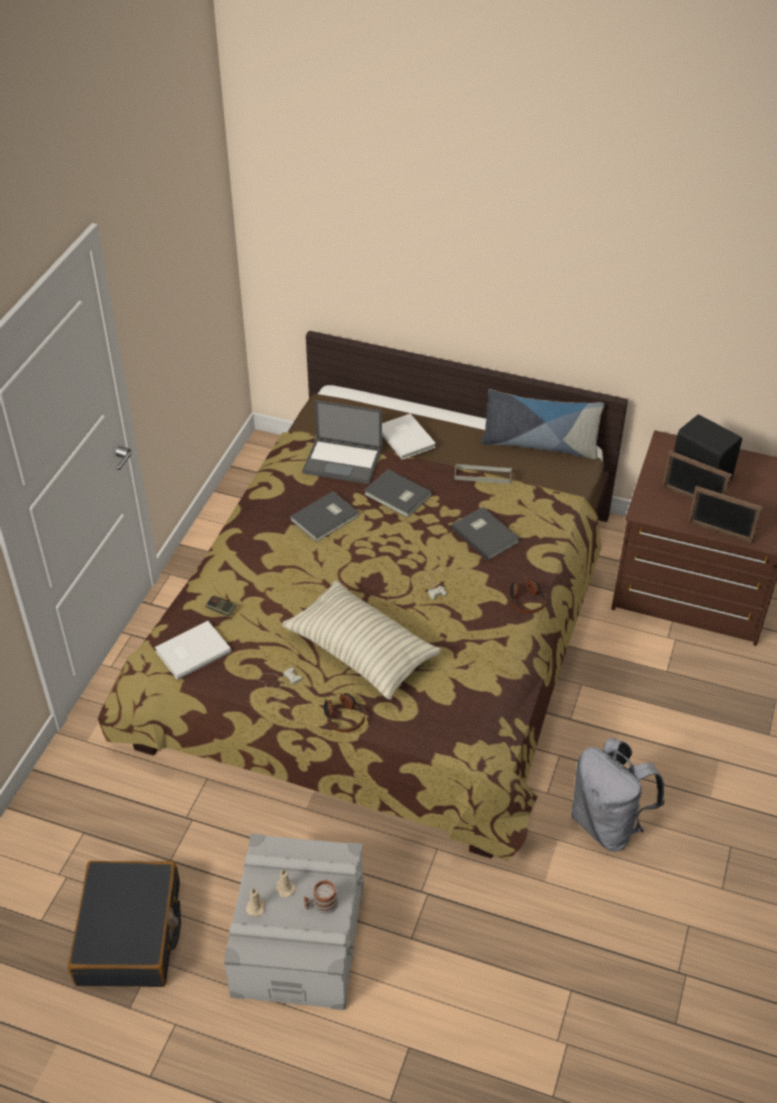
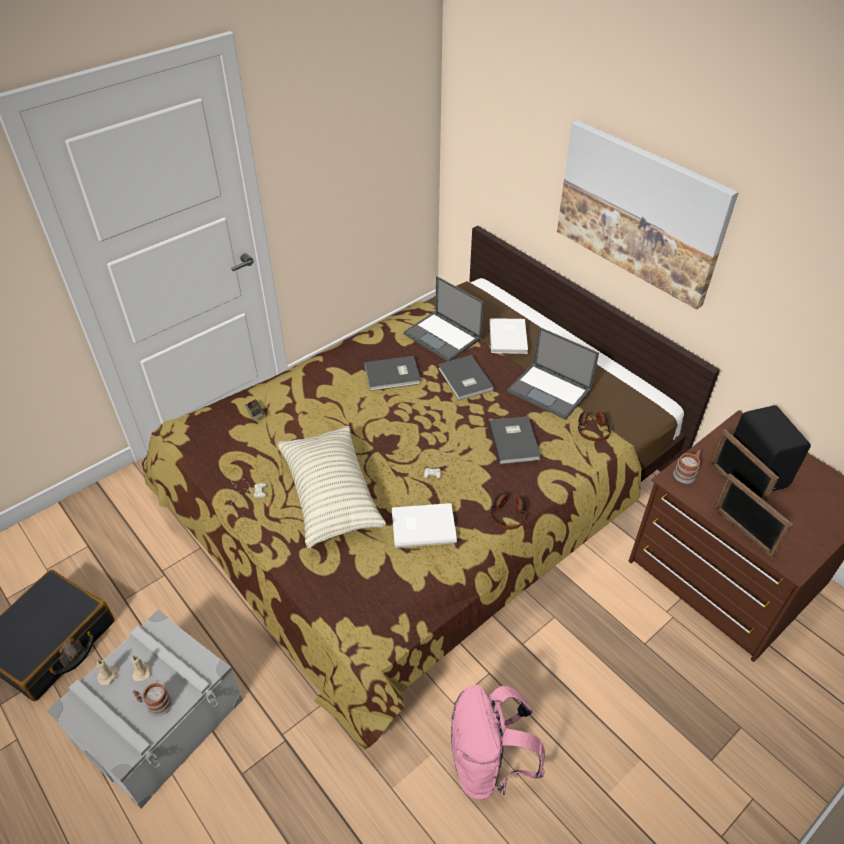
camera: 30 degrees right, 0 degrees up
white book [155,621,231,680] -> white book moved to [392,503,457,548]
headphones [324,693,365,733] -> headphones moved to [578,411,611,441]
grey tray [454,464,512,484] -> laptop [507,327,599,420]
pillow [481,389,605,459] -> none
grey backpack [571,738,665,852] -> pink backpack [450,685,545,799]
none -> picture [557,120,739,310]
none -> mug [673,450,701,484]

